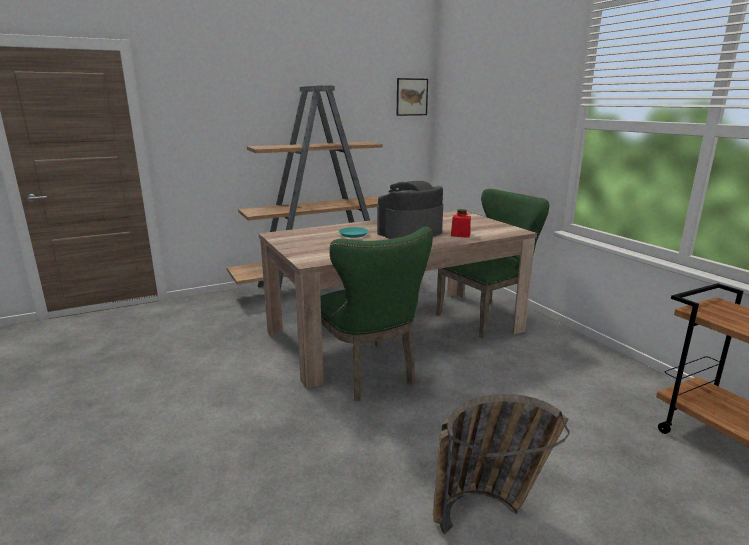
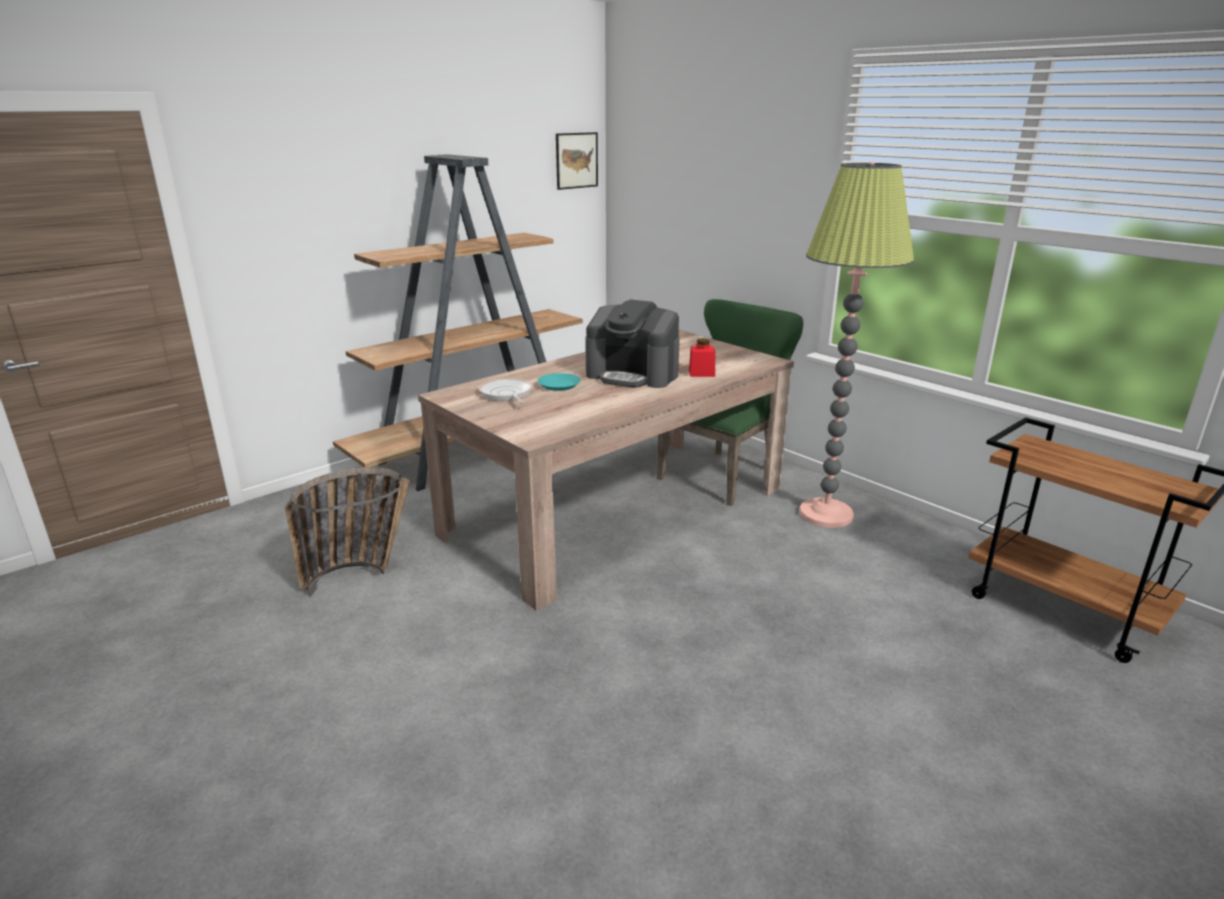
camera: 15 degrees left, 5 degrees up
green chair [320,227,433,401] -> none
coffee machine [377,181,443,239] -> coffee machine turned 105 degrees counterclockwise [585,299,680,388]
basket [433,394,570,534] -> basket moved to [285,467,410,597]
none -> frying pan [479,378,533,404]
none -> floor lamp [799,162,914,528]

